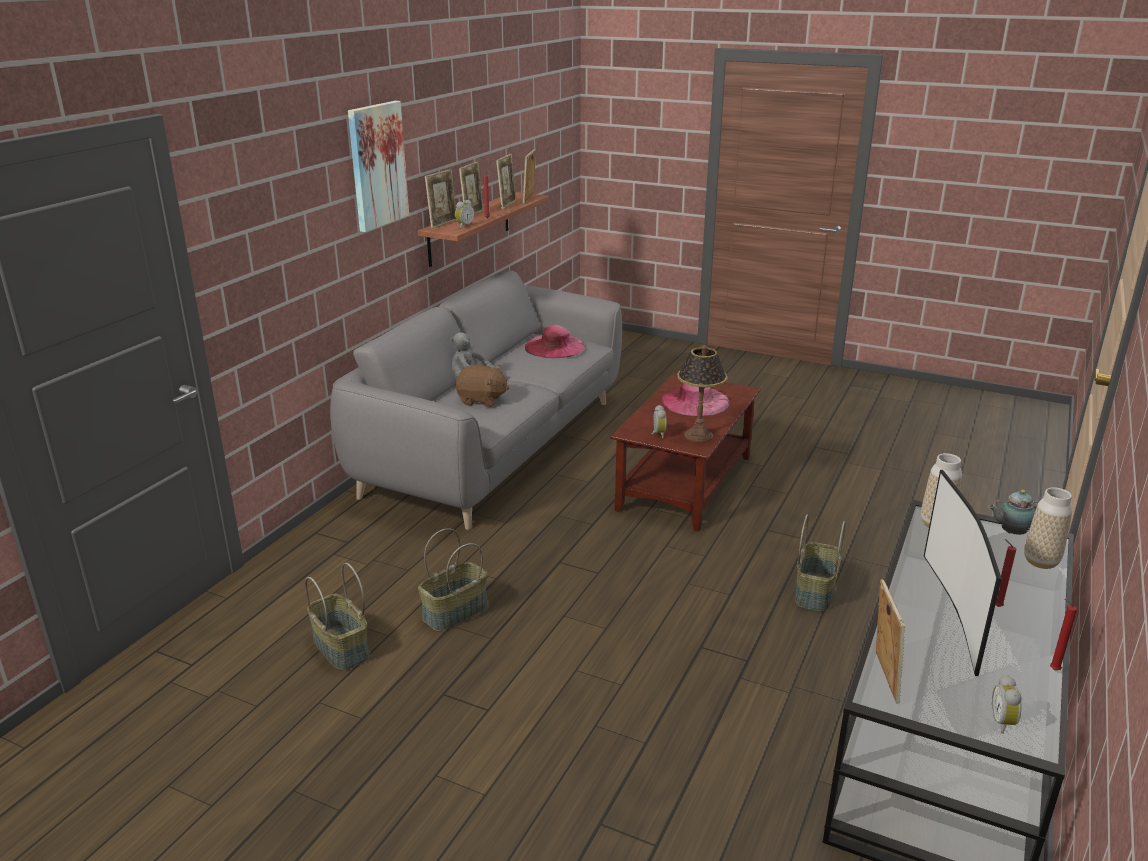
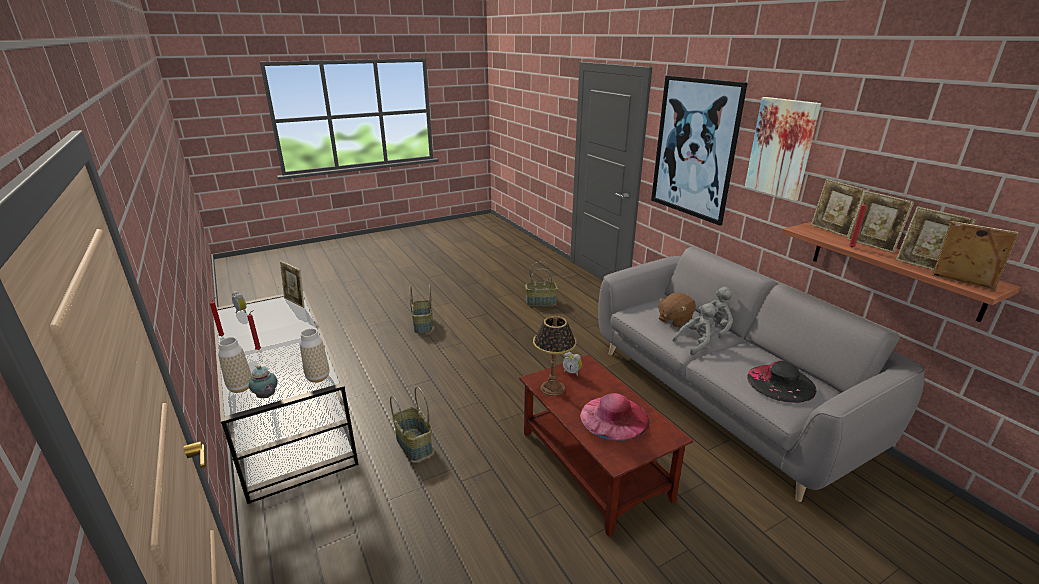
camera: 125 degrees right, 0 degrees up
basket [418,528,488,631] -> basket moved to [409,284,433,333]
alarm clock [455,200,474,228] -> none
pink hat [525,325,585,358] -> black hat [747,361,817,403]
television [924,470,1002,676] -> none
teapot [988,490,1039,535] -> teapot turned 105 degrees clockwise [249,365,278,398]
none -> picture [651,75,748,226]
none -> grey plush toy [672,303,719,356]

